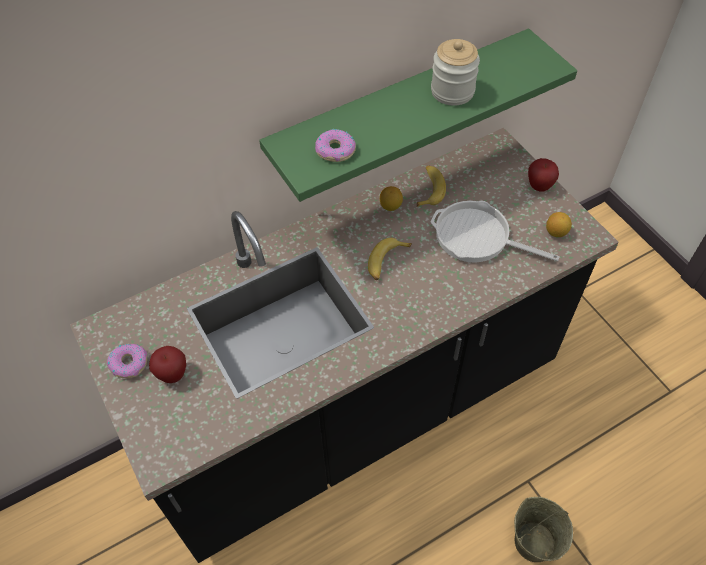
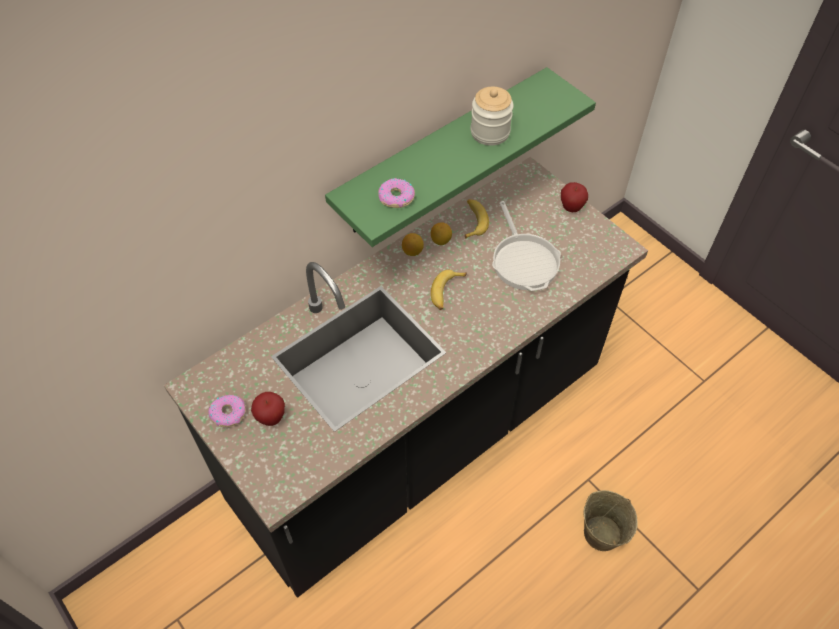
camera: 10 degrees left, 0 degrees up
frying pan [431,201,560,262] -> frying pan turned 120 degrees counterclockwise [492,201,561,291]
lemon [546,212,572,237] -> lemon moved to [402,233,424,256]

